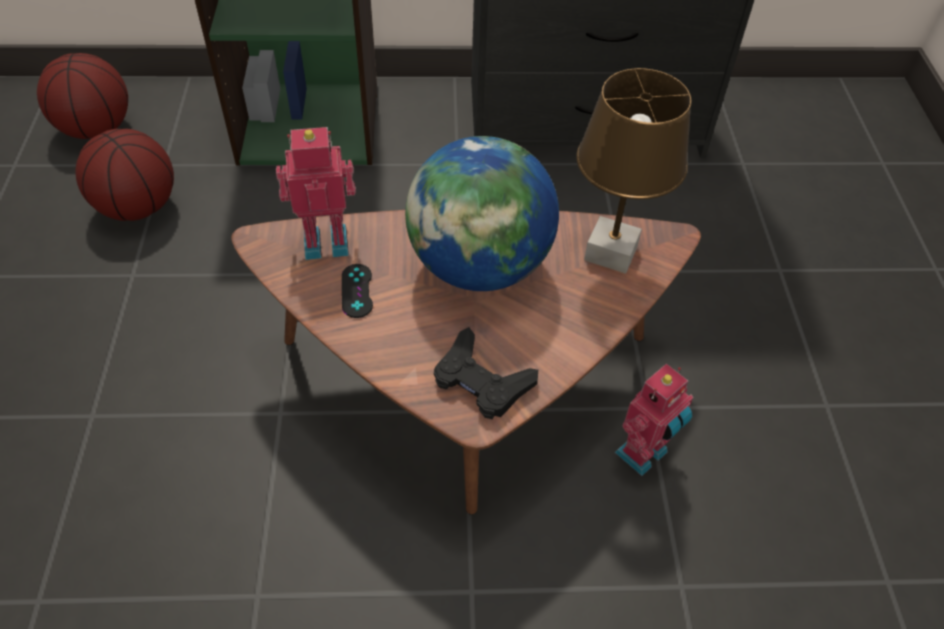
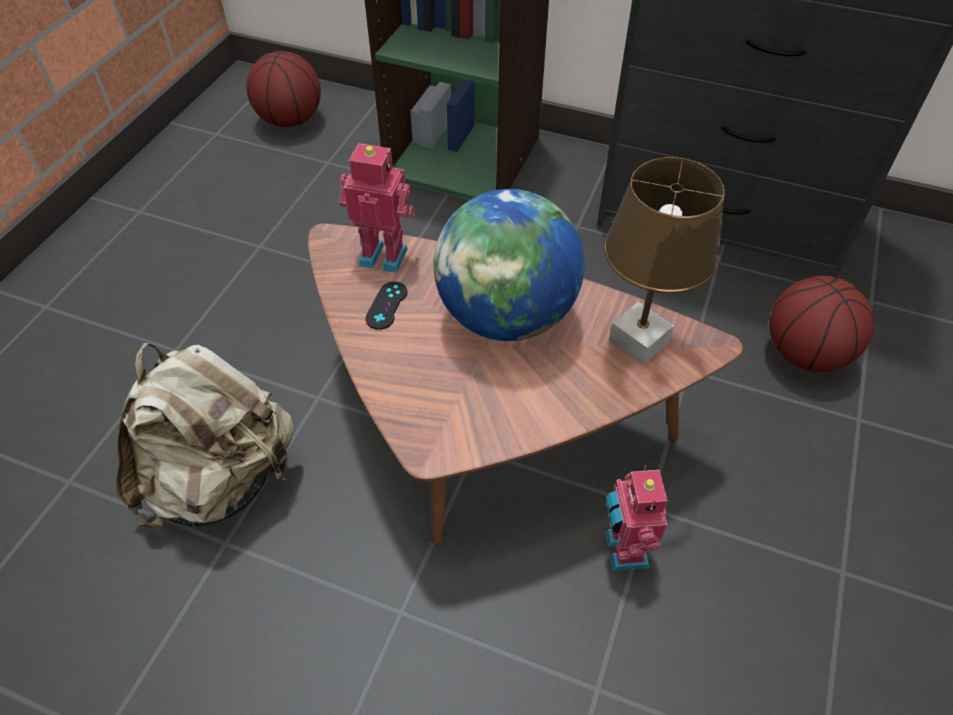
camera: 25 degrees right, 0 degrees up
basketball [76,129,174,221] -> basketball moved to [769,276,874,372]
black game controller [434,327,538,419] -> none
toy robot [615,364,693,476] -> toy robot turned 105 degrees clockwise [605,465,668,571]
none -> beige backpack [116,343,294,529]

